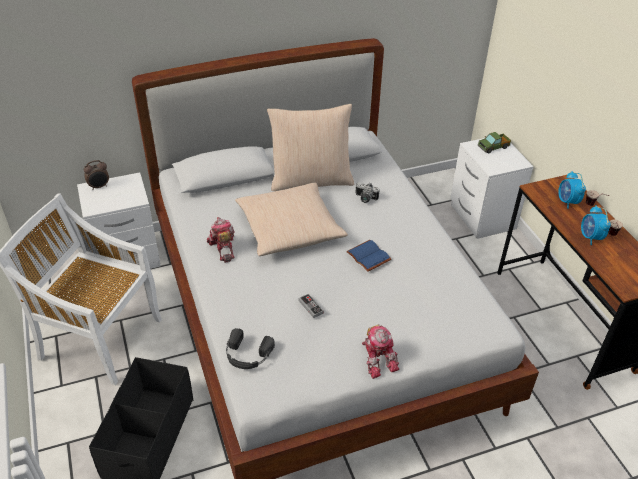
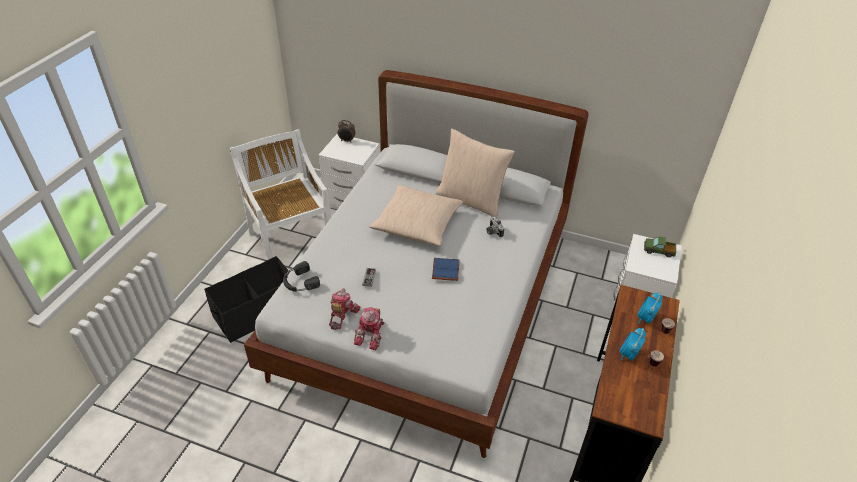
camera: 40 degrees right, 0 degrees up
toy robot [206,217,235,263] -> toy robot moved to [329,288,360,330]

